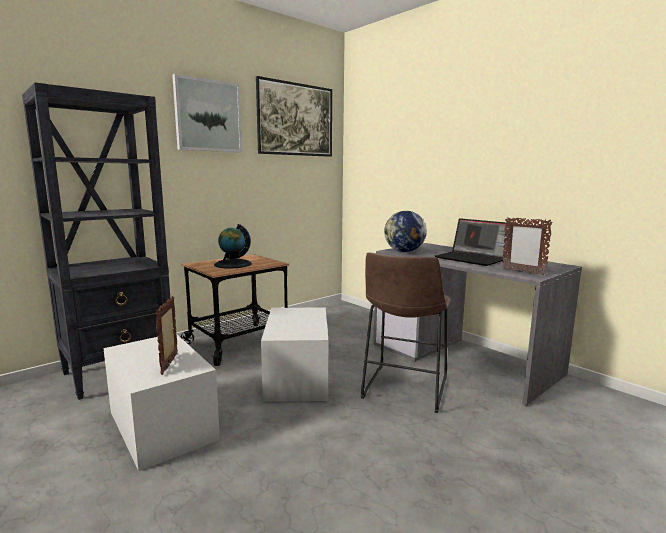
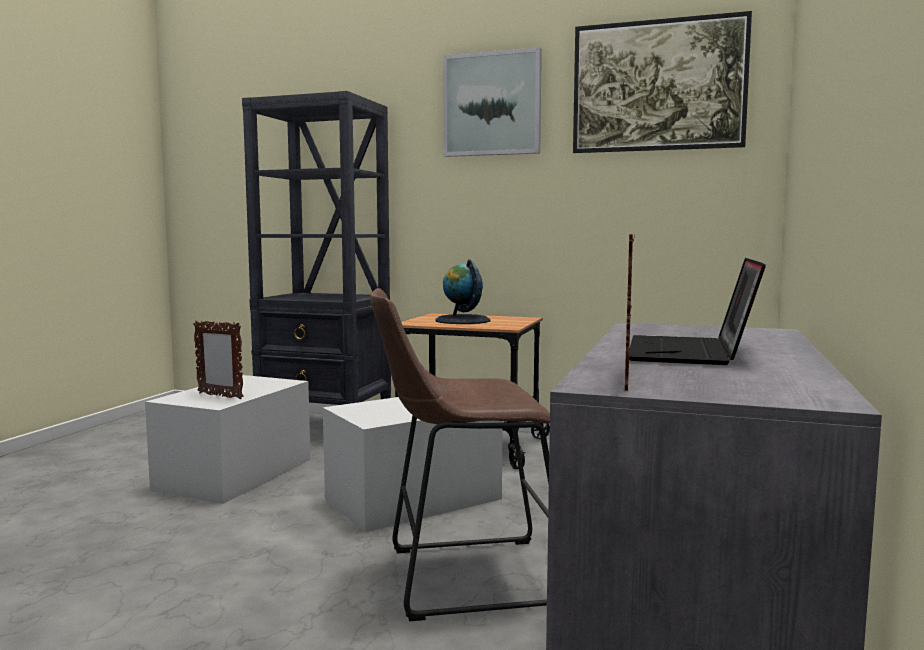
camera: 60 degrees right, 5 degrees down
picture frame [155,296,178,375] -> picture frame turned 120 degrees counterclockwise [193,320,244,399]
globe [384,211,427,252] -> none

